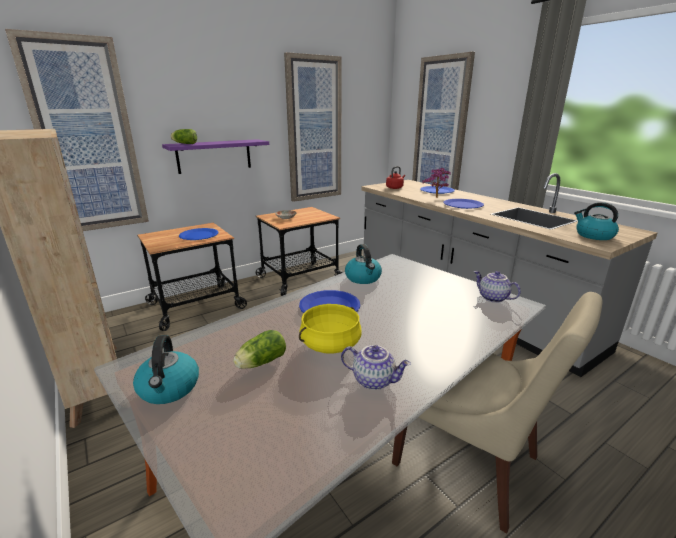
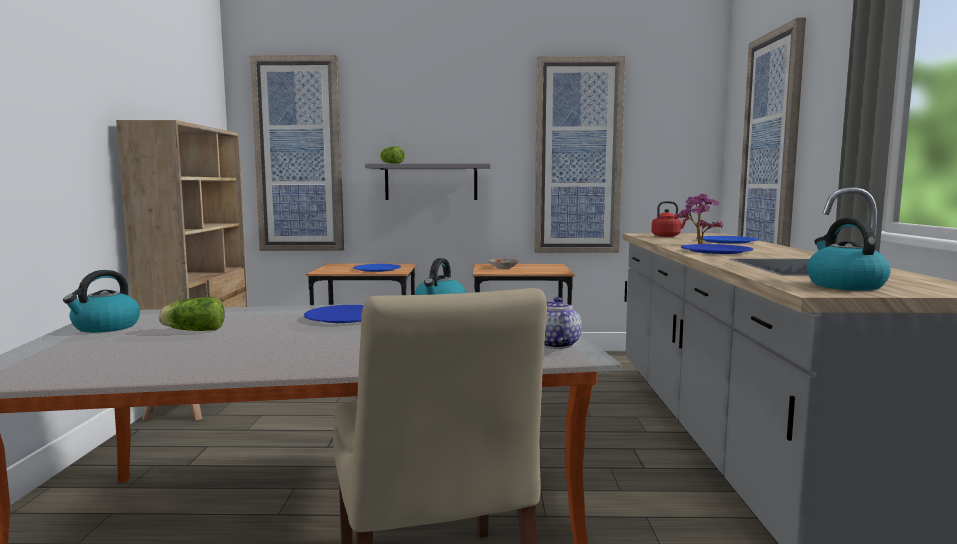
camera: 35 degrees right, 15 degrees down
purple shelf [162,139,269,174] -> grey shelf [365,163,491,200]
yellow cooking pot [299,304,361,354] -> none
teapot [341,345,411,390] -> none

